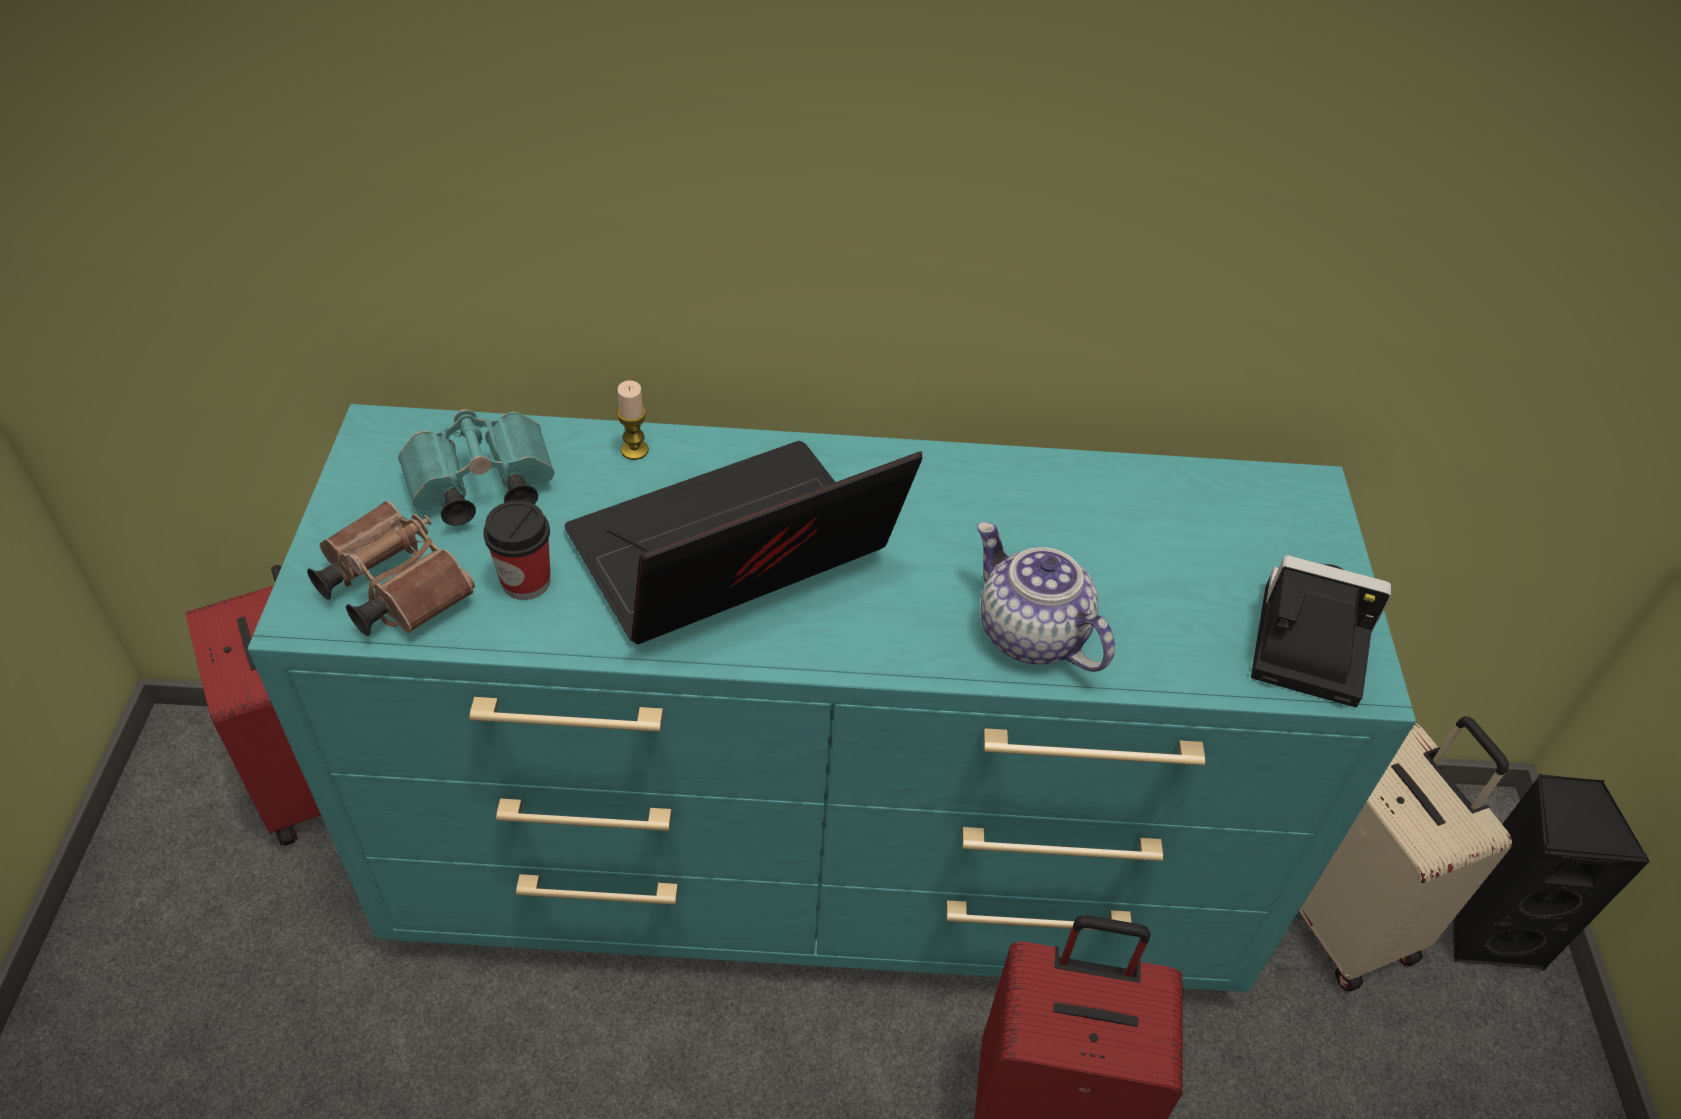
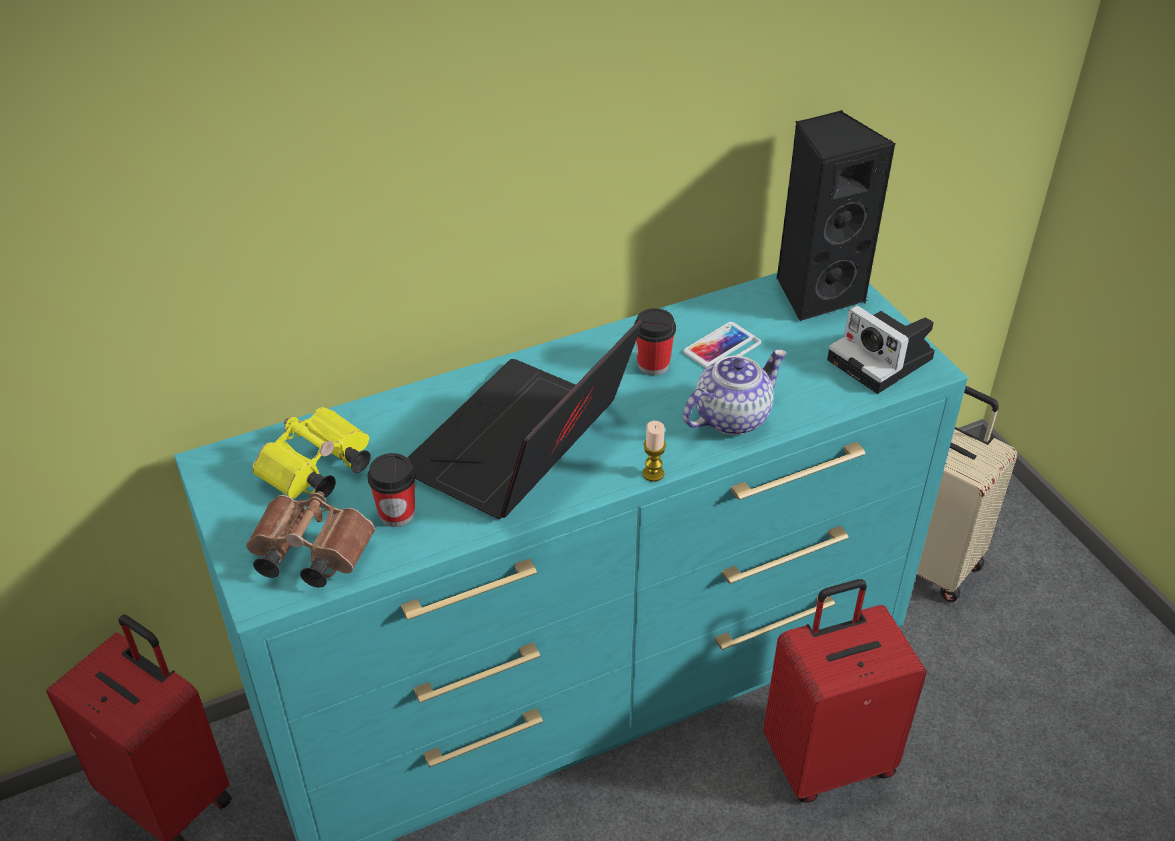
camera: 25 degrees left, 5 degrees down
turquoise binoculars [398,409,555,526] -> yellow binoculars [253,407,371,498]
candle [617,380,649,460] -> candle moved to [642,421,666,482]
teapot [977,522,1115,672] -> teapot turned 120 degrees clockwise [683,349,787,435]
camera [1251,555,1391,707] -> camera turned 120 degrees counterclockwise [827,305,935,394]
black speaker [1453,774,1650,971] -> black speaker moved to [776,110,895,321]
none -> cup [634,308,676,375]
none -> phone [683,322,761,368]

